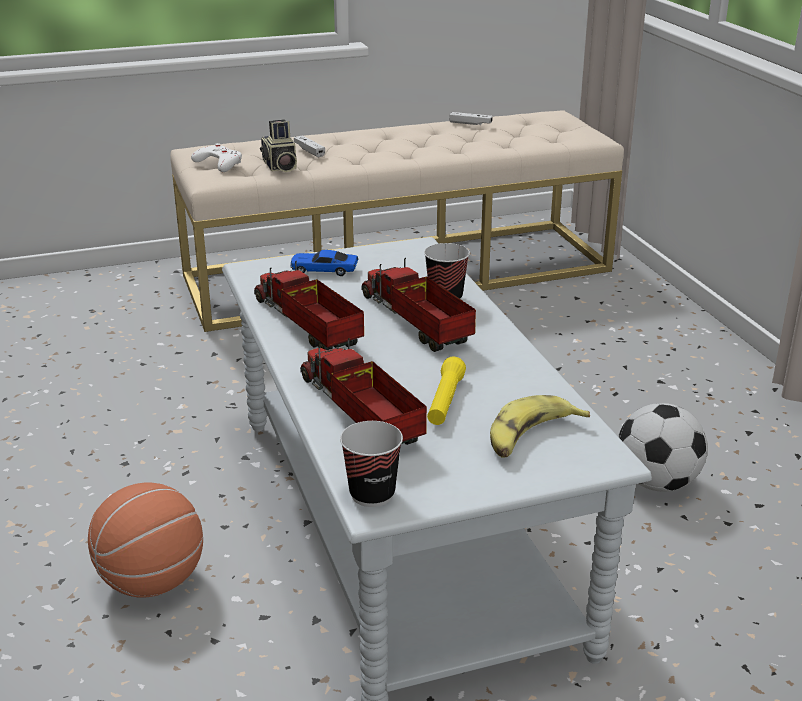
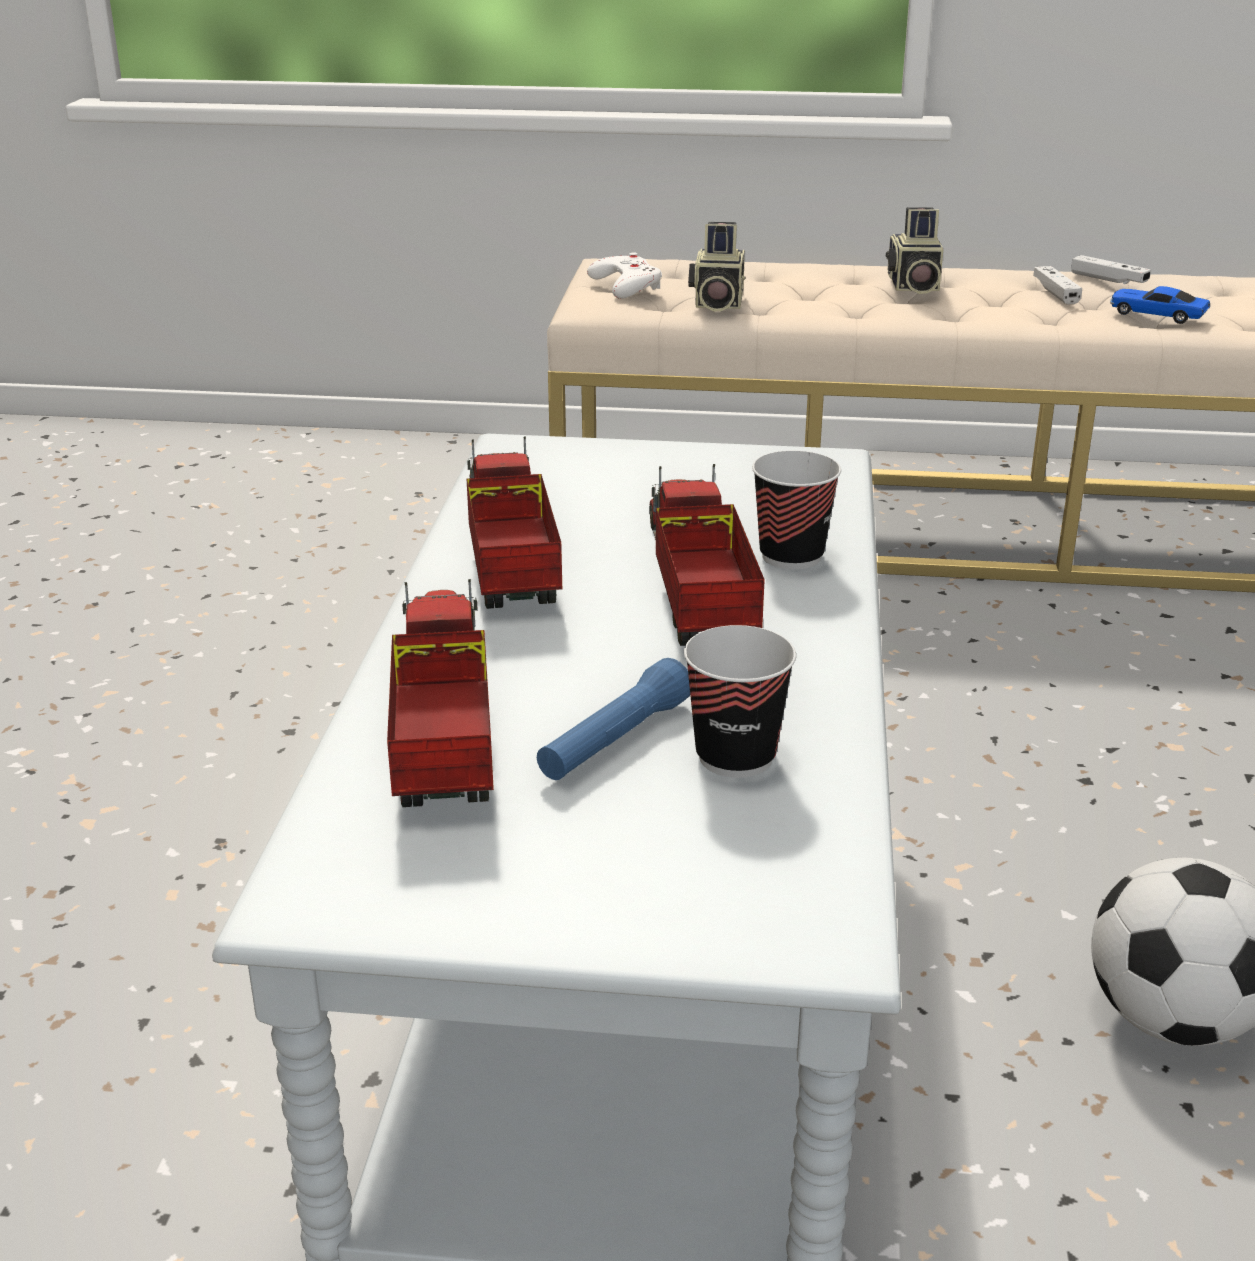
camera: 25 degrees right, 0 degrees up
basketball [88,482,203,597] -> none
toy car [290,250,358,276] -> toy car moved to [1110,286,1210,324]
white game controller [294,136,325,157] -> white game controller moved to [1033,266,1082,305]
cup [340,421,403,507] -> cup moved to [684,625,796,778]
yellow flashlight [427,357,466,425] -> blue flashlight [537,658,690,780]
banana [490,395,590,458] -> none
none -> camera [886,207,943,294]

